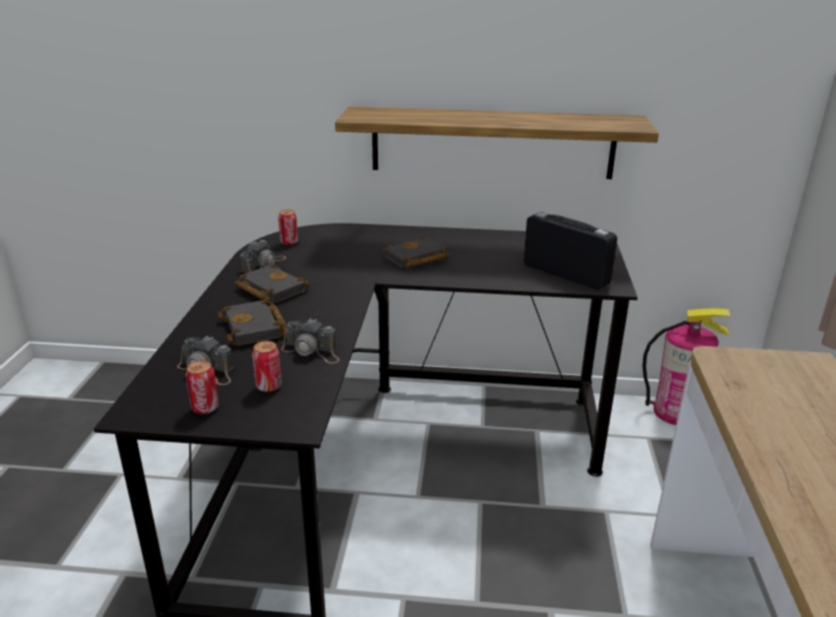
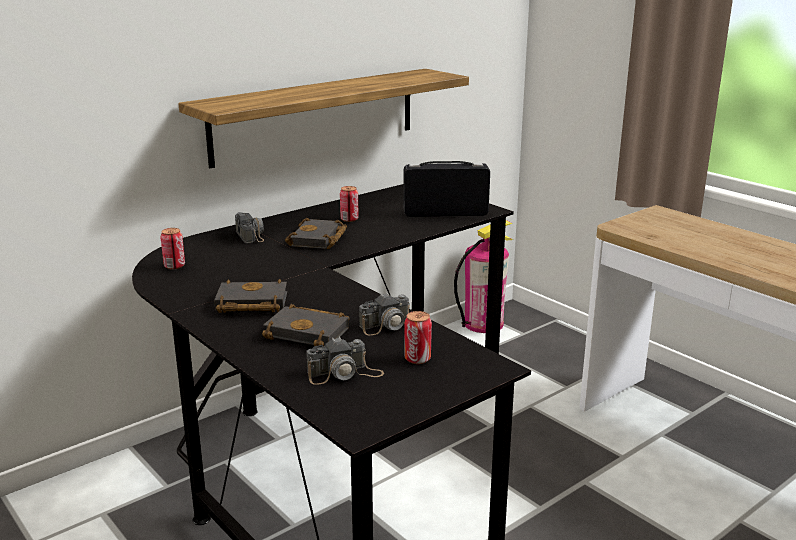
camera: 45 degrees left, 5 degrees down
can [186,361,219,414] -> can moved to [340,186,359,222]
camera [240,240,286,273] -> camera moved to [235,212,264,244]

